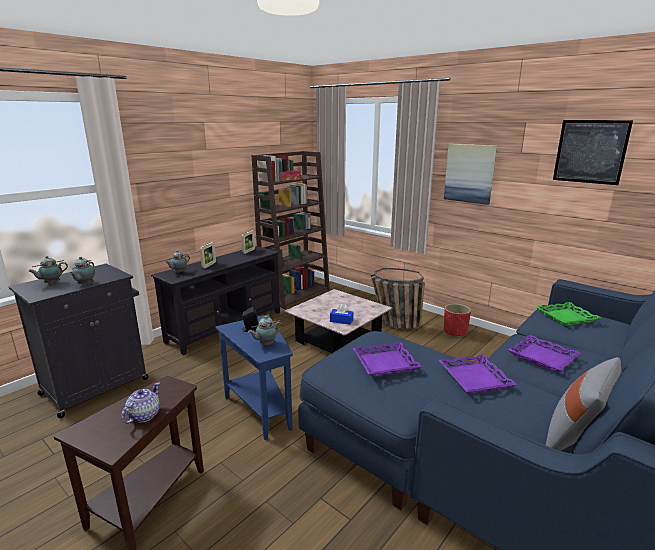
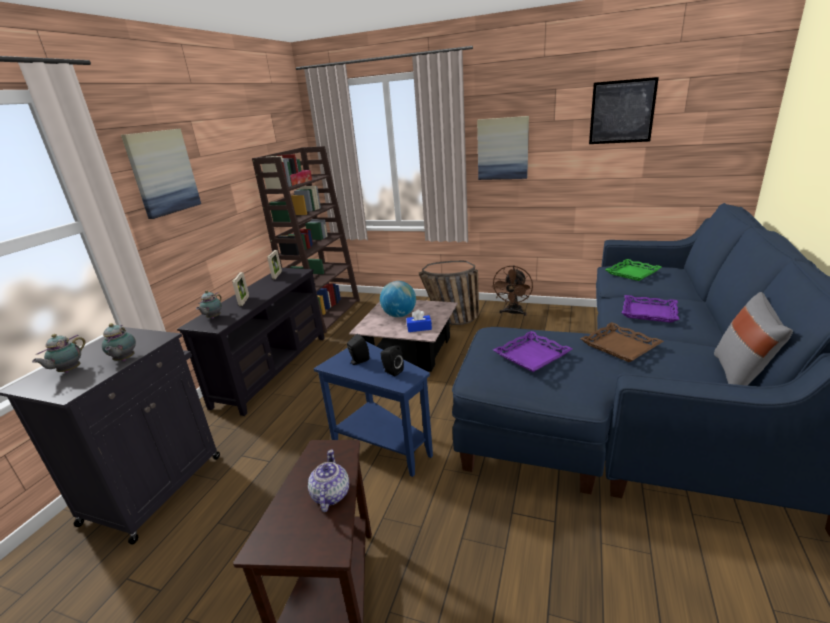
camera: 20 degrees left, 5 degrees up
teapot [248,316,283,345] -> black speaker [381,345,404,376]
purple tray [438,354,517,394] -> brown tray [580,322,664,362]
red planter [444,304,471,337] -> brown fan [491,265,533,316]
none -> picture [121,129,201,219]
none -> globe [380,281,416,317]

